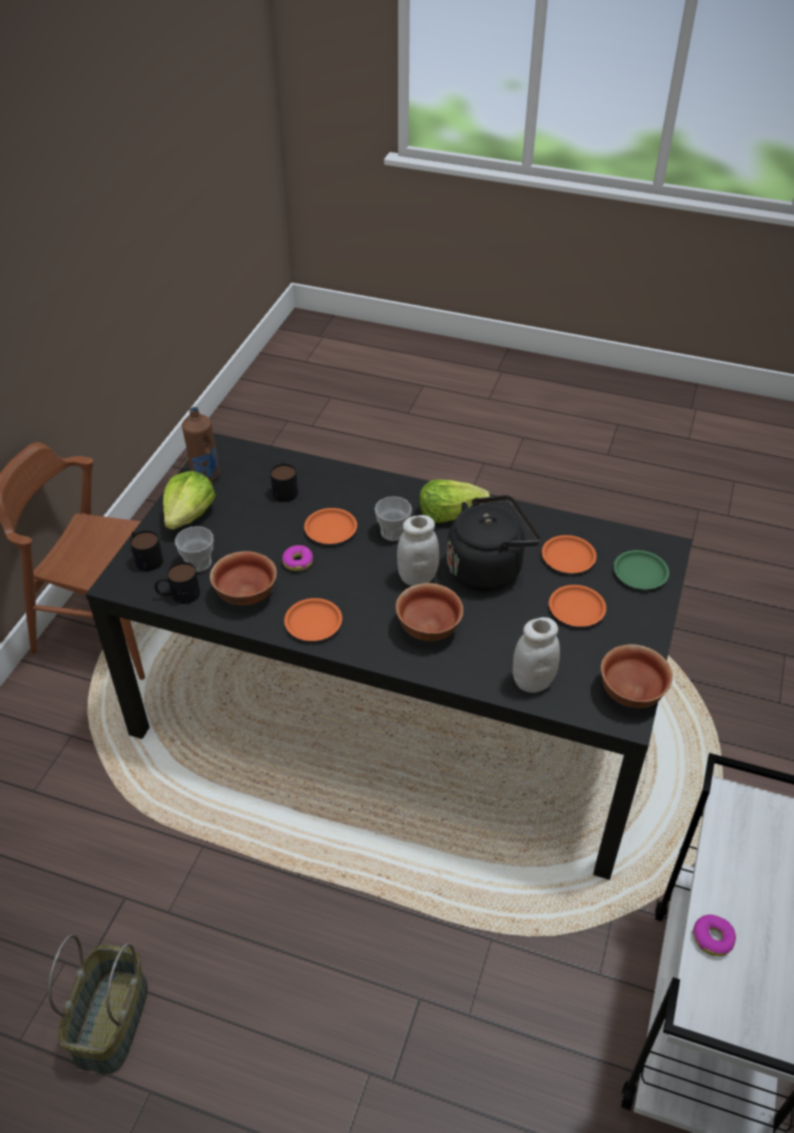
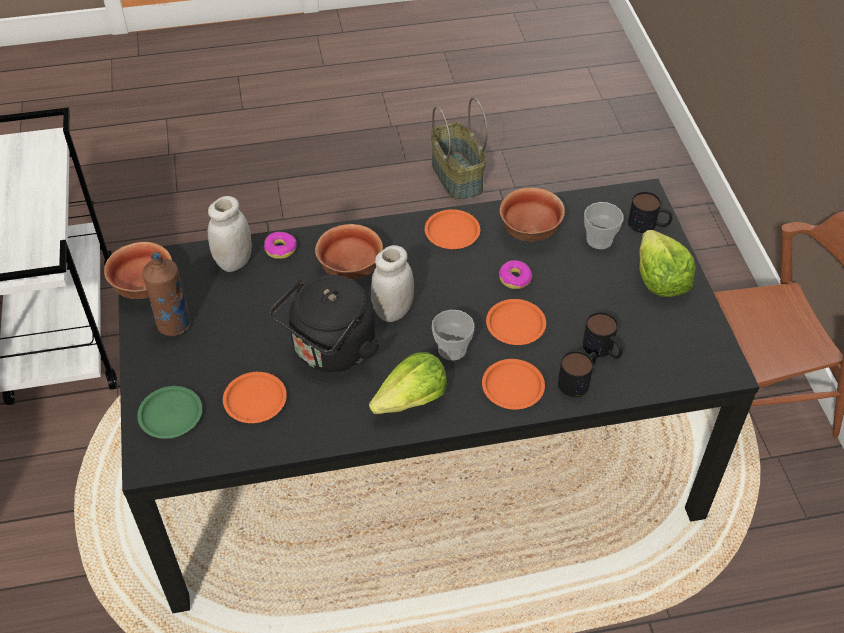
camera: 150 degrees right, 5 degrees up
mug [154,562,200,604] -> mug moved to [558,351,597,397]
brown bottle [182,407,220,482] -> brown bottle moved to [142,252,191,336]
orange plate [549,585,606,627] -> orange plate moved to [482,359,545,409]
donut [692,915,736,957] -> donut moved to [264,232,297,259]

